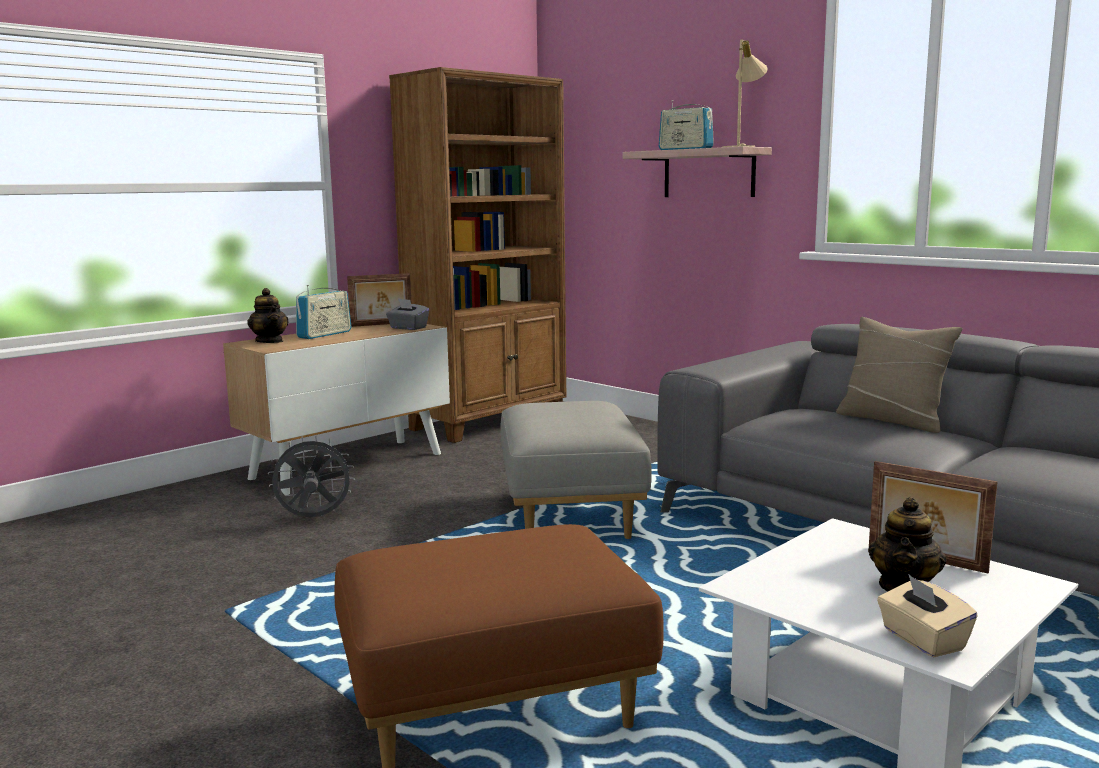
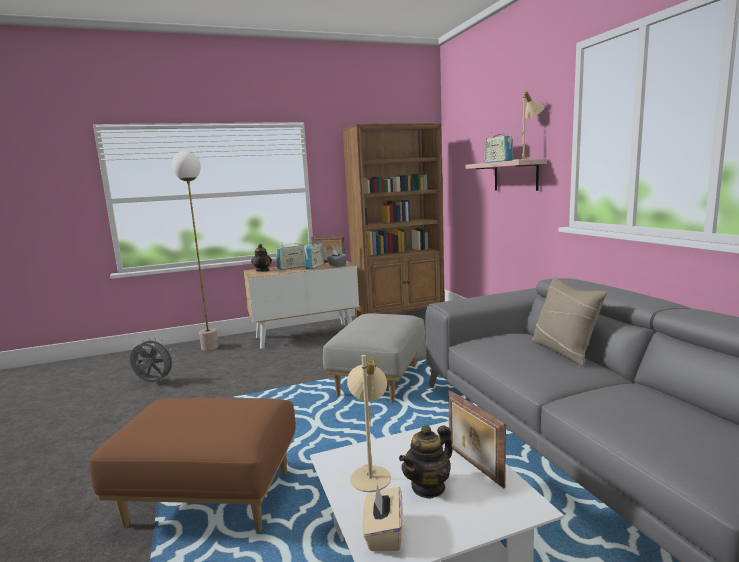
camera: 25 degrees right, 0 degrees up
grey fan [268,435,355,517] -> grey fan moved to [130,337,175,382]
none -> floor lamp [172,151,219,351]
none -> radio [304,243,324,269]
none -> beige table lamp [347,355,391,492]

